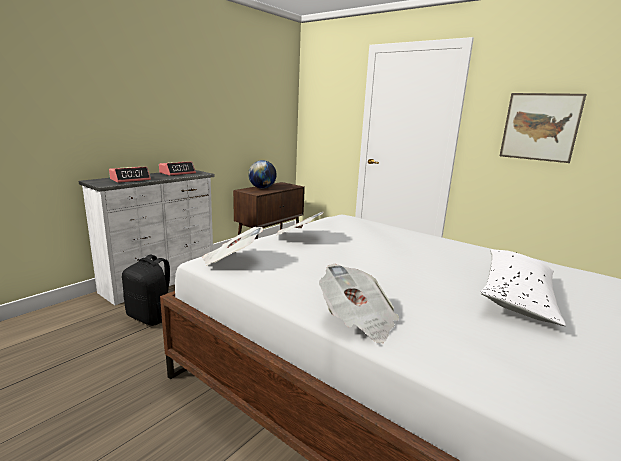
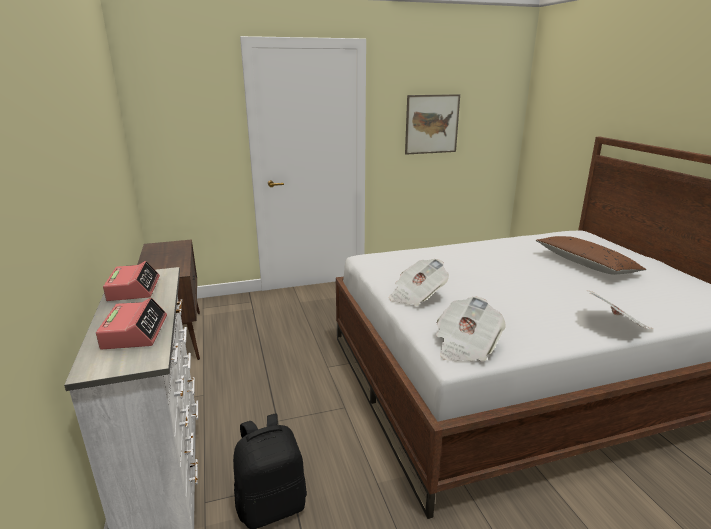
camera: 55 degrees left, 5 degrees up
globe [248,160,277,189] -> none
white pillow [480,249,566,326] -> brown pillow [536,236,646,275]

